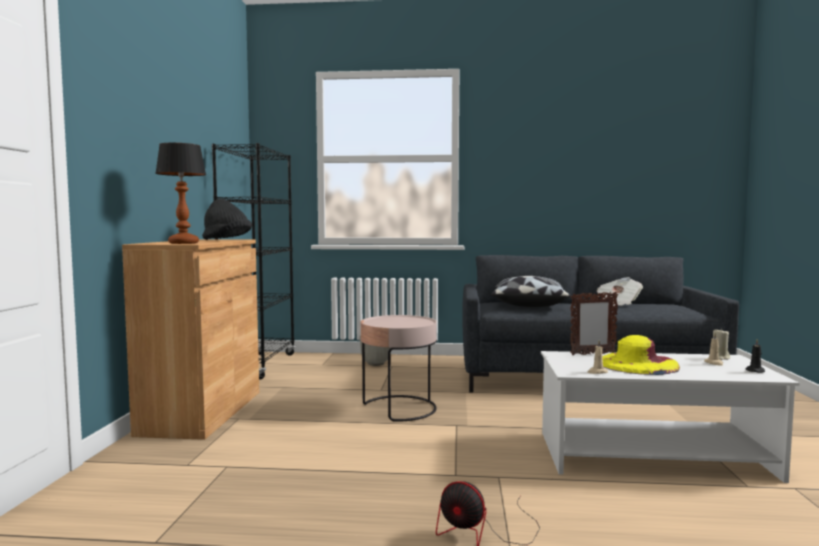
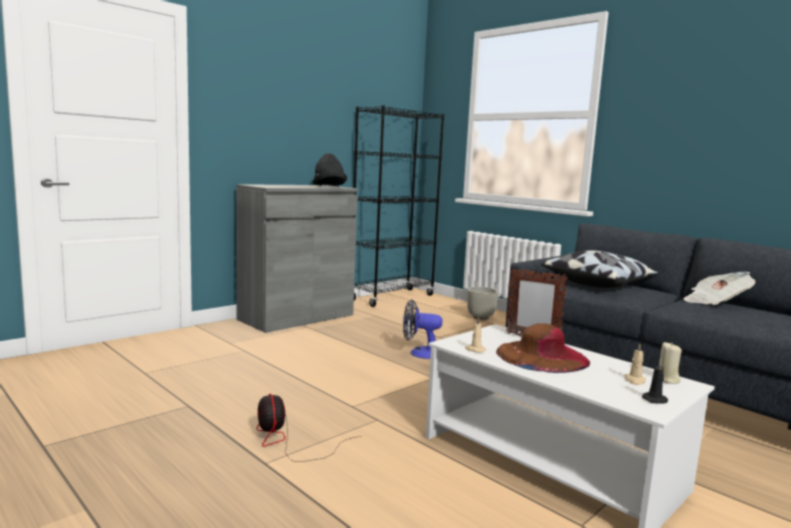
camera: 40 degrees right, 5 degrees up
brown cabinet [122,239,259,440] -> grey cabinet [236,184,358,333]
table lamp [155,143,206,244] -> none
pink side table [361,315,437,422] -> fan [403,299,442,359]
yellow hat [603,335,680,375] -> brown hat [496,323,590,373]

